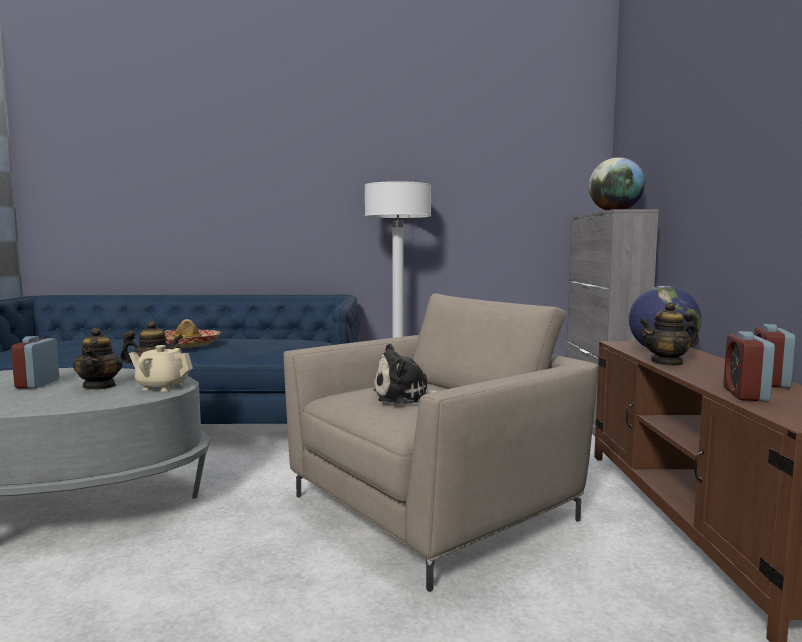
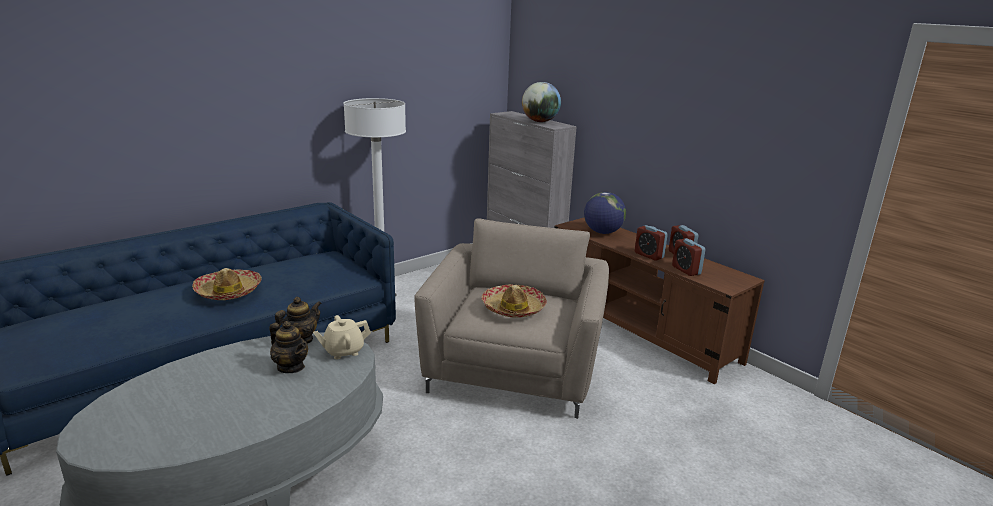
camera: 40 degrees left, 15 degrees up
alarm clock [11,336,59,389] -> alarm clock moved to [635,225,668,261]
plush toy [373,344,437,404] -> hat [482,284,547,318]
teapot [639,302,699,366] -> none

